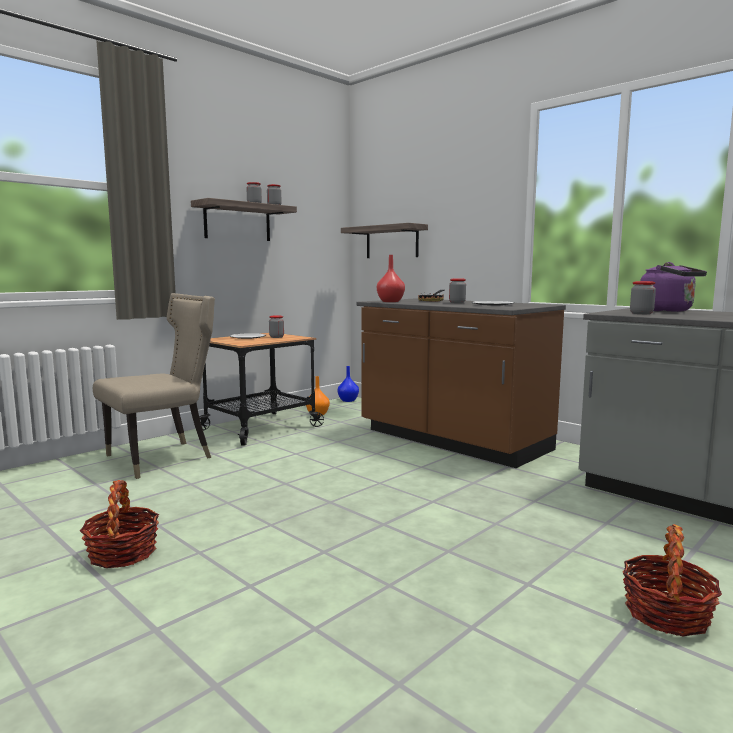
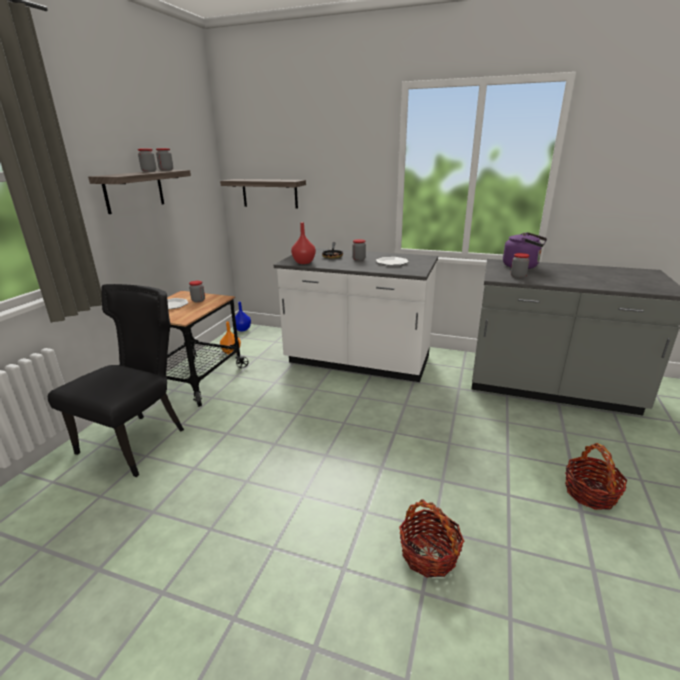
camera: 25 degrees left, 15 degrees up
basket [80,480,159,568] -> basket moved to [399,499,464,578]
beige chair [93,293,215,479] -> black chair [48,284,184,477]
brown counter [356,298,566,468] -> white counter [274,248,438,382]

